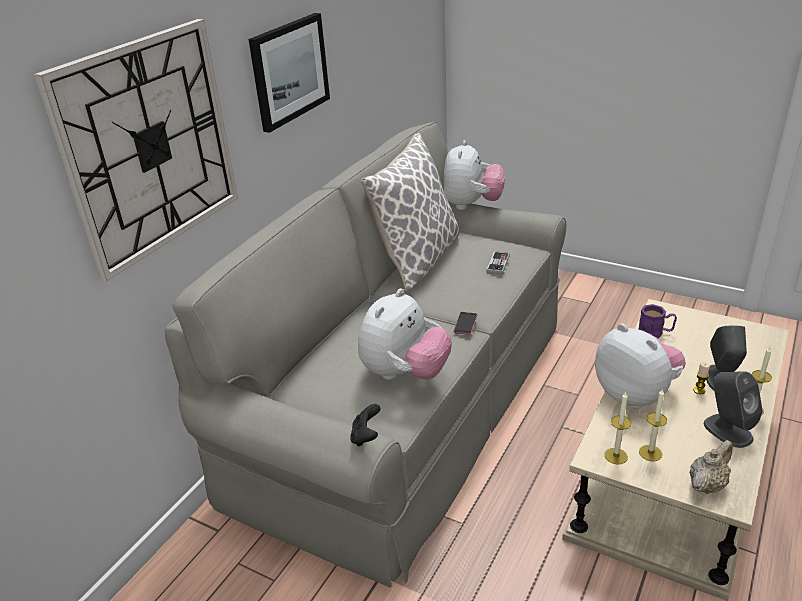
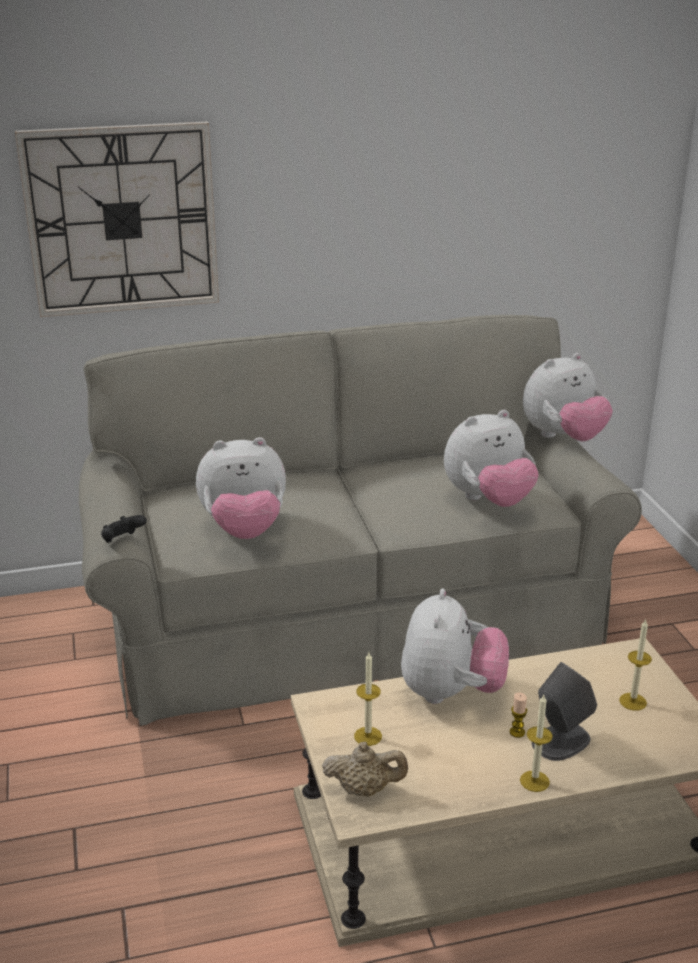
camera: 45 degrees right, 5 degrees down
picture [248,13,330,133] -> none
pillow [360,133,459,291] -> none
phone [453,312,477,335] -> none
game controller [486,251,510,275] -> plush toy [444,410,538,507]
candle [605,392,631,464] -> candle moved to [619,619,652,711]
purple mug [638,304,677,338] -> none
grey speaker [704,372,763,448] -> none

